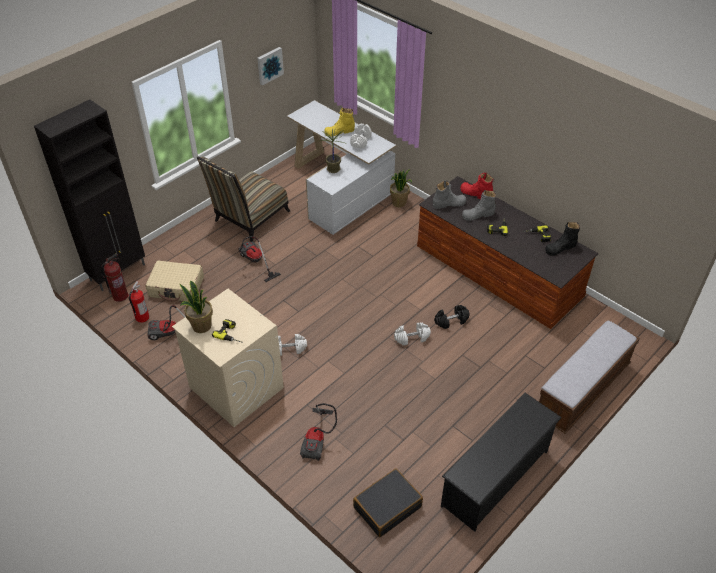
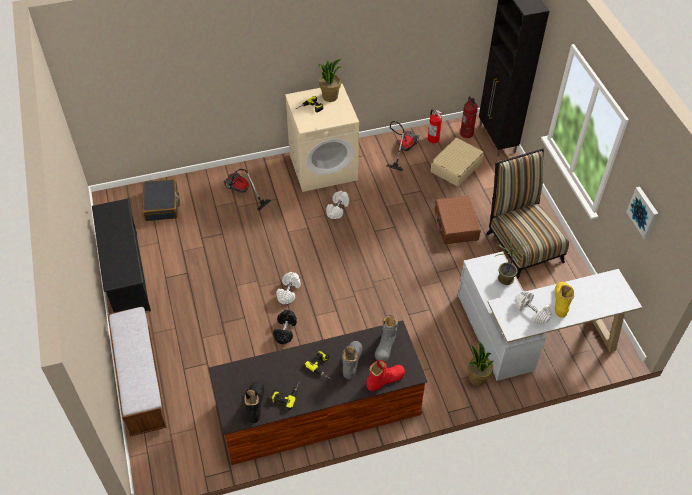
camera: 120 degrees right, 5 degrees up
vacuum cleaner [238,236,281,282] -> brown suitcase [435,196,481,244]

